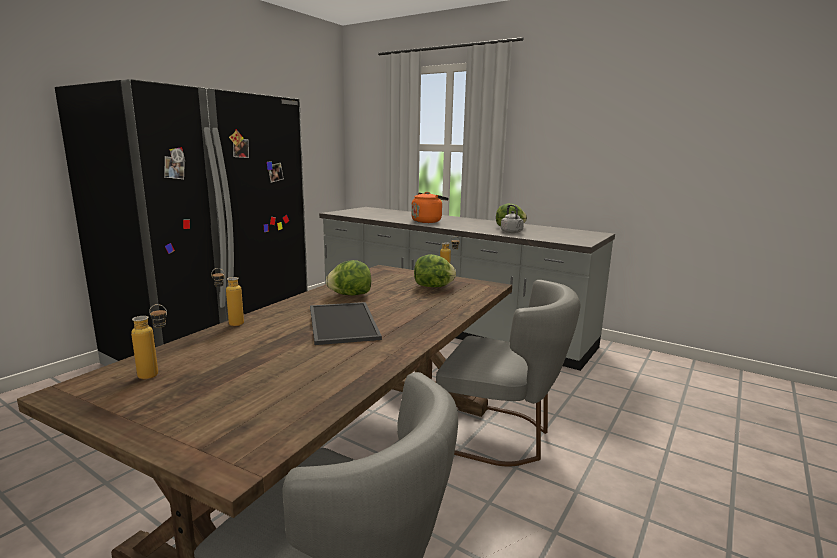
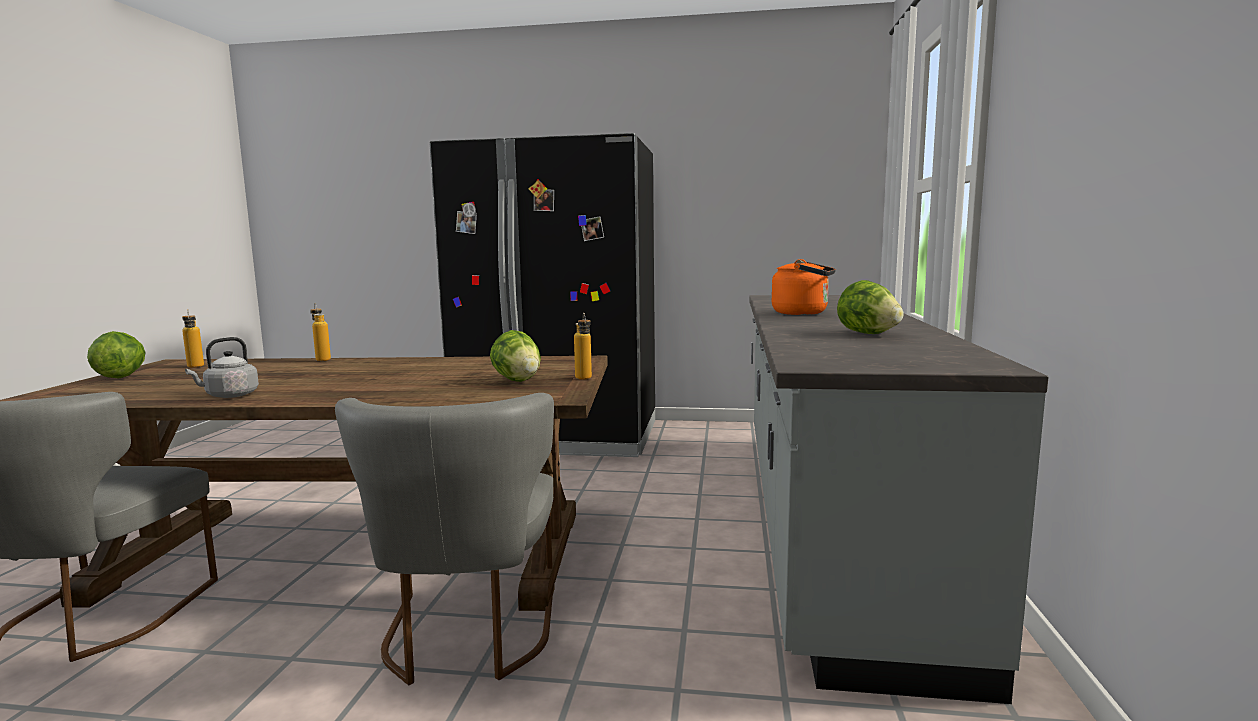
camera: 65 degrees right, 5 degrees down
tray [310,302,382,345] -> none
lettuce [326,260,371,295] -> lettuce moved to [87,331,146,378]
grey kettle [501,204,524,233] -> grey kettle moved to [185,337,259,398]

